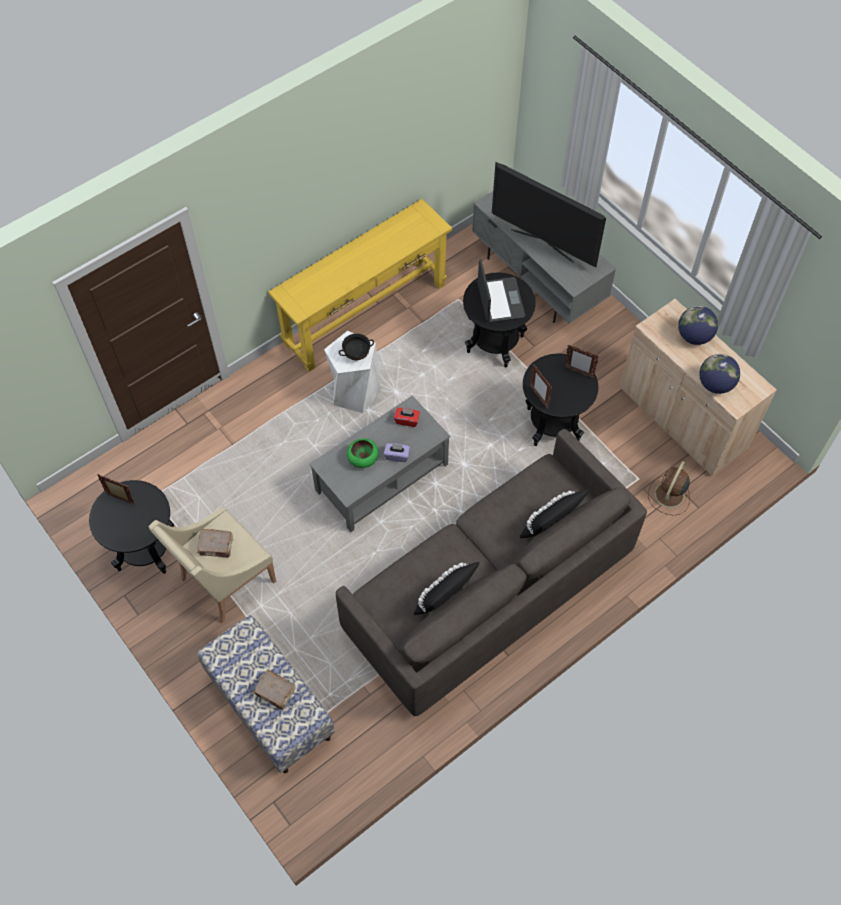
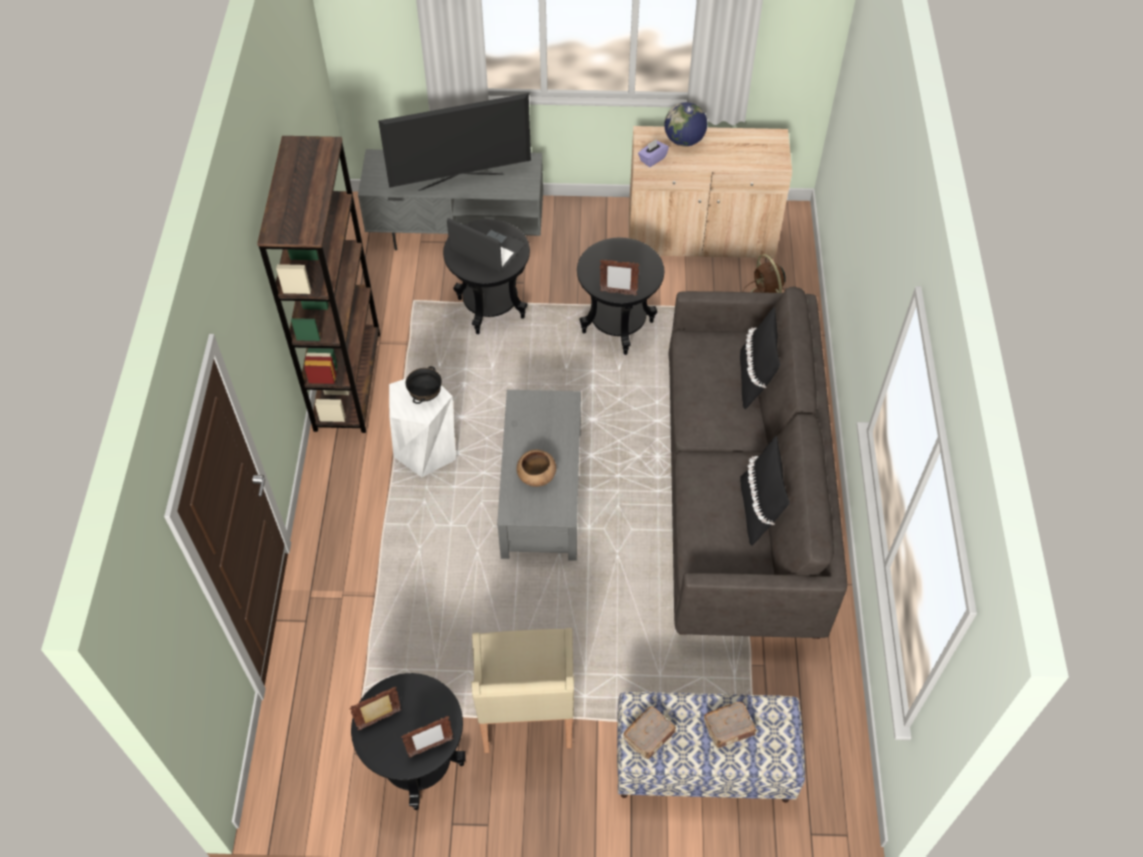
camera: 50 degrees left, 5 degrees down
brown book [197,529,233,557] -> brown book moved to [623,707,676,759]
yellow console table [268,199,452,372] -> brown bookcase [257,136,380,433]
green bowl [347,438,379,468] -> brown bowl [517,450,556,487]
purple tissue box [384,443,410,462] -> purple tissue box moved to [638,139,669,167]
red tissue box [394,408,420,427] -> none
picture frame [565,345,599,378] -> picture frame moved to [401,716,453,757]
globe [699,354,740,394] -> none

